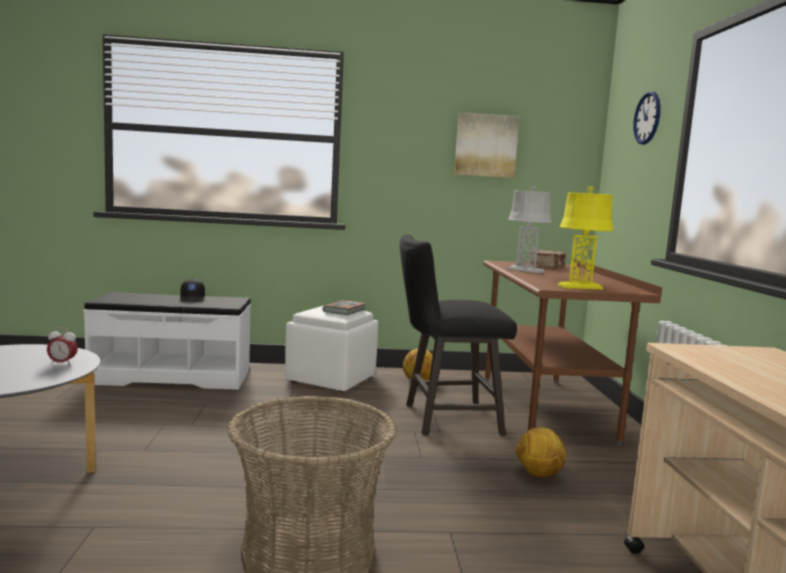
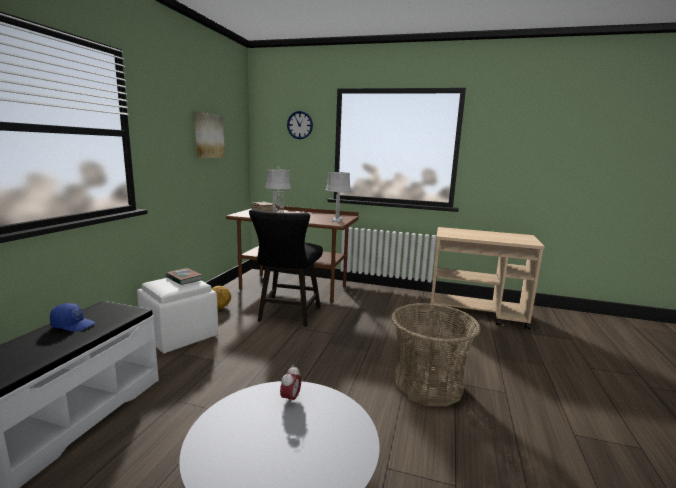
camera: 70 degrees left, 5 degrees up
black cap [180,278,205,301] -> blue cap [50,303,95,331]
football [515,427,566,478] -> none
yellow table lamp [557,186,614,289] -> grey table lamp [326,169,351,222]

